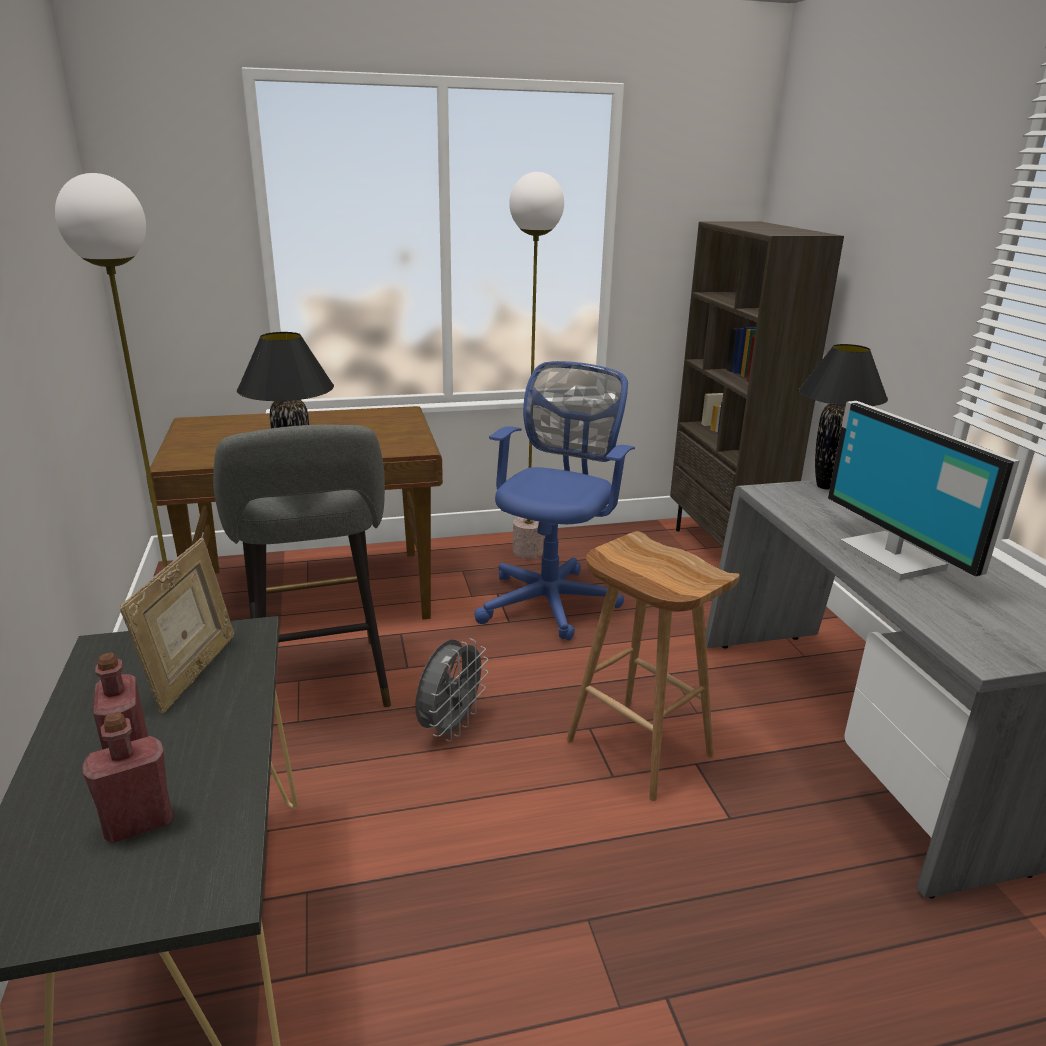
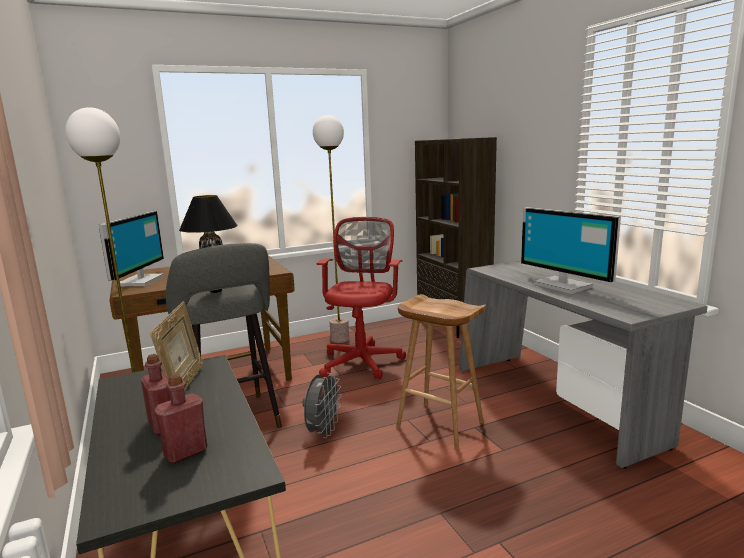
camera: 10 degrees left, 10 degrees down
blue office chair [474,361,635,641] -> red office chair [317,217,406,379]
black table lamp [799,344,888,490] -> none
none -> monitor [99,211,165,286]

